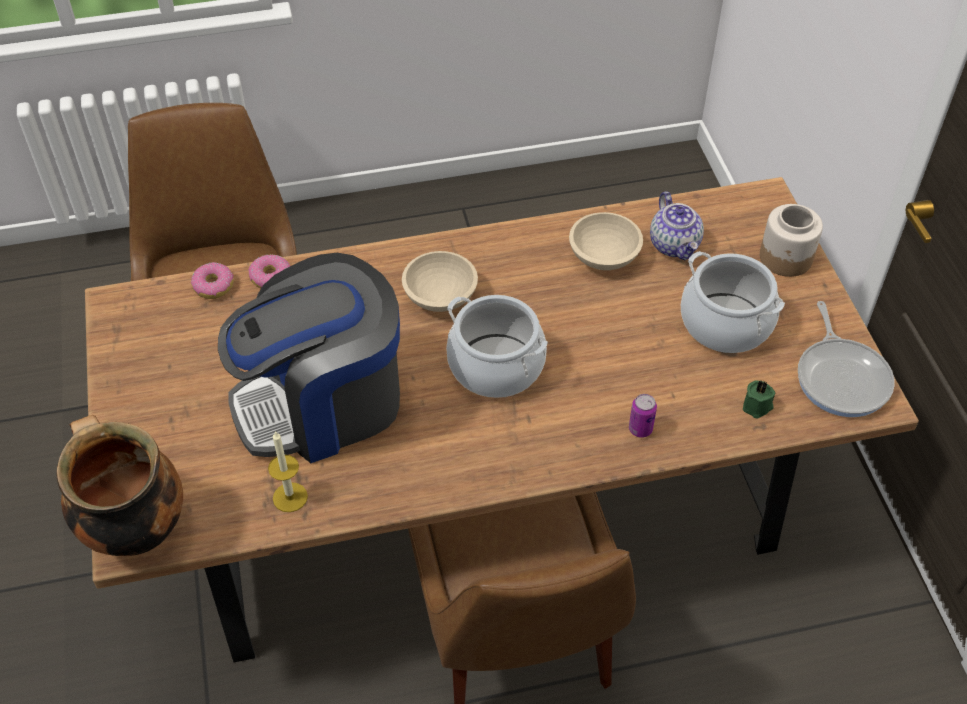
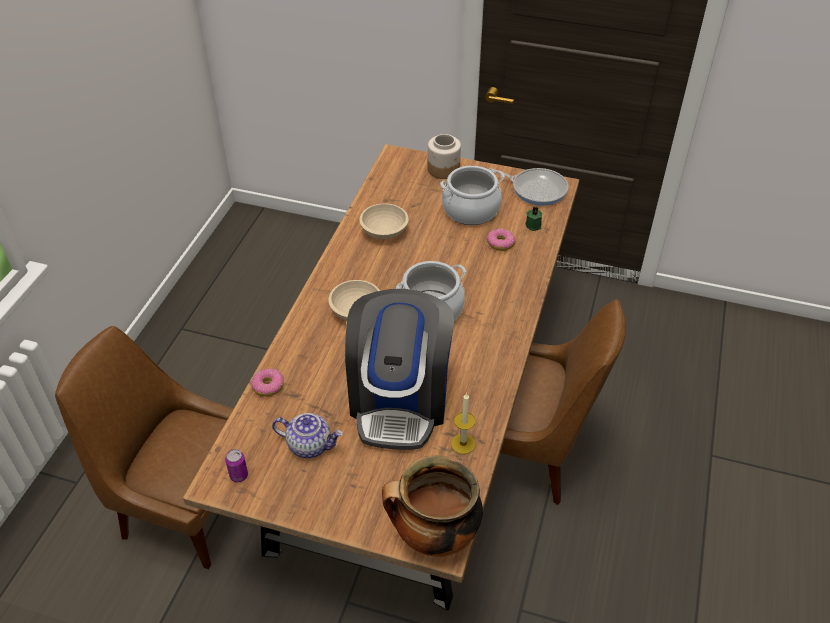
camera: 60 degrees left, 5 degrees down
donut [191,262,234,299] -> donut moved to [487,229,515,251]
can [629,394,657,438] -> can moved to [225,449,248,482]
teapot [650,191,704,260] -> teapot moved to [272,413,343,458]

